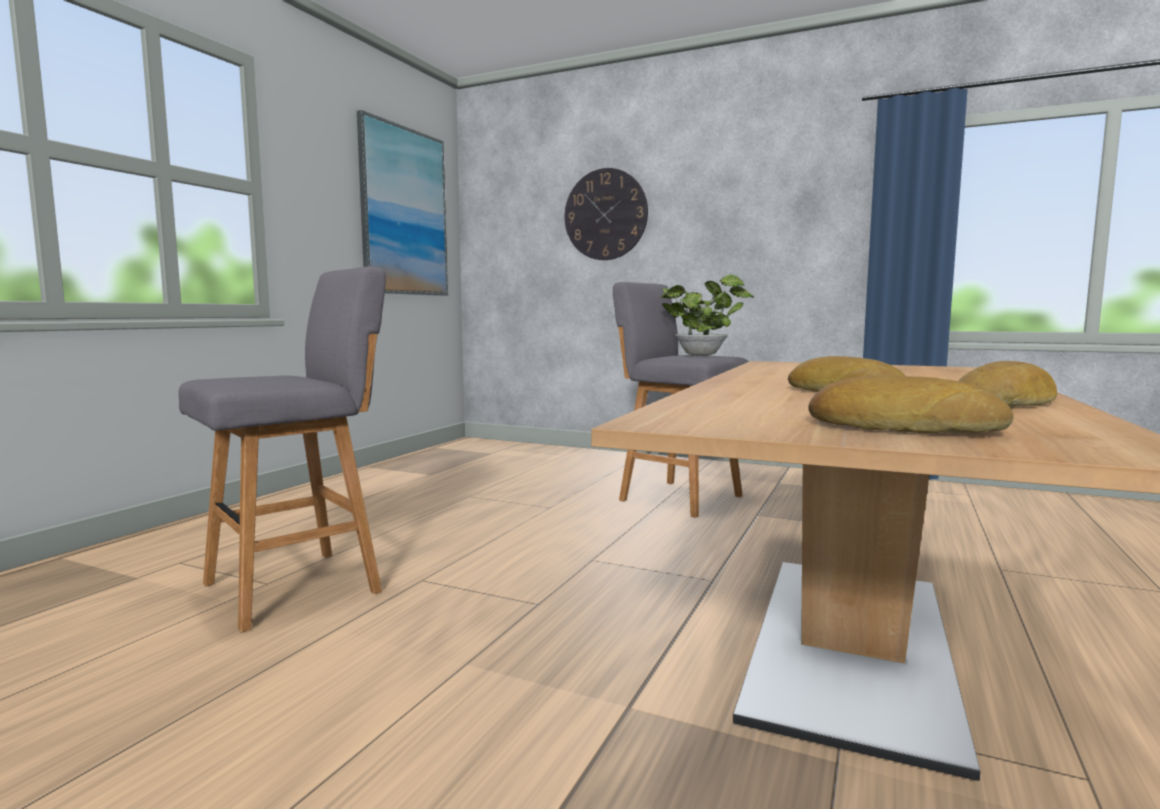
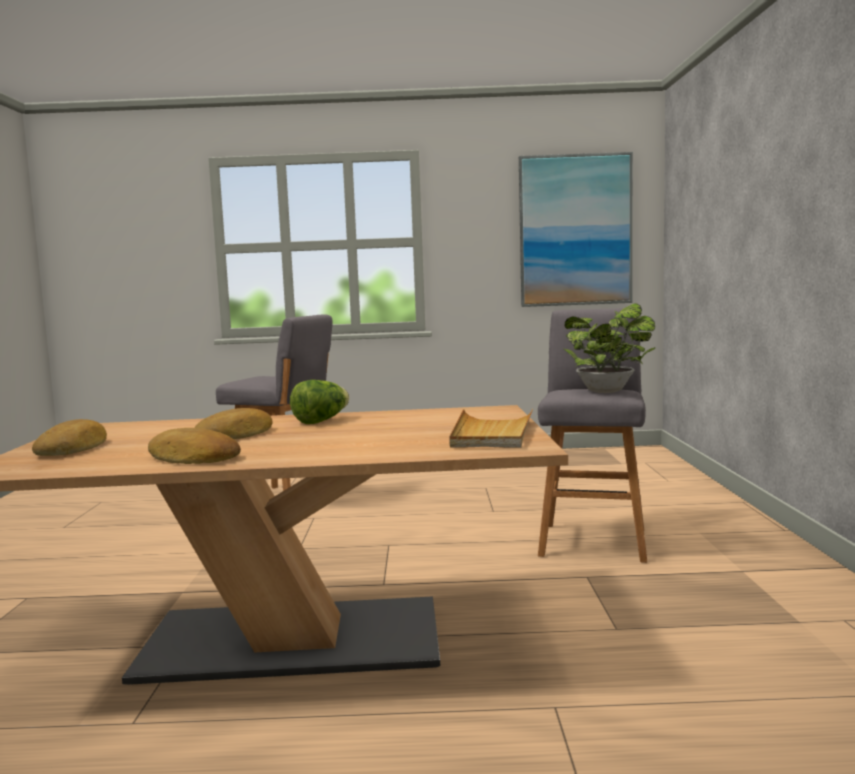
camera: 65 degrees right, 0 degrees up
wall clock [565,168,648,260] -> none
none -> lettuce [290,380,349,424]
none -> beige tray [449,409,533,448]

